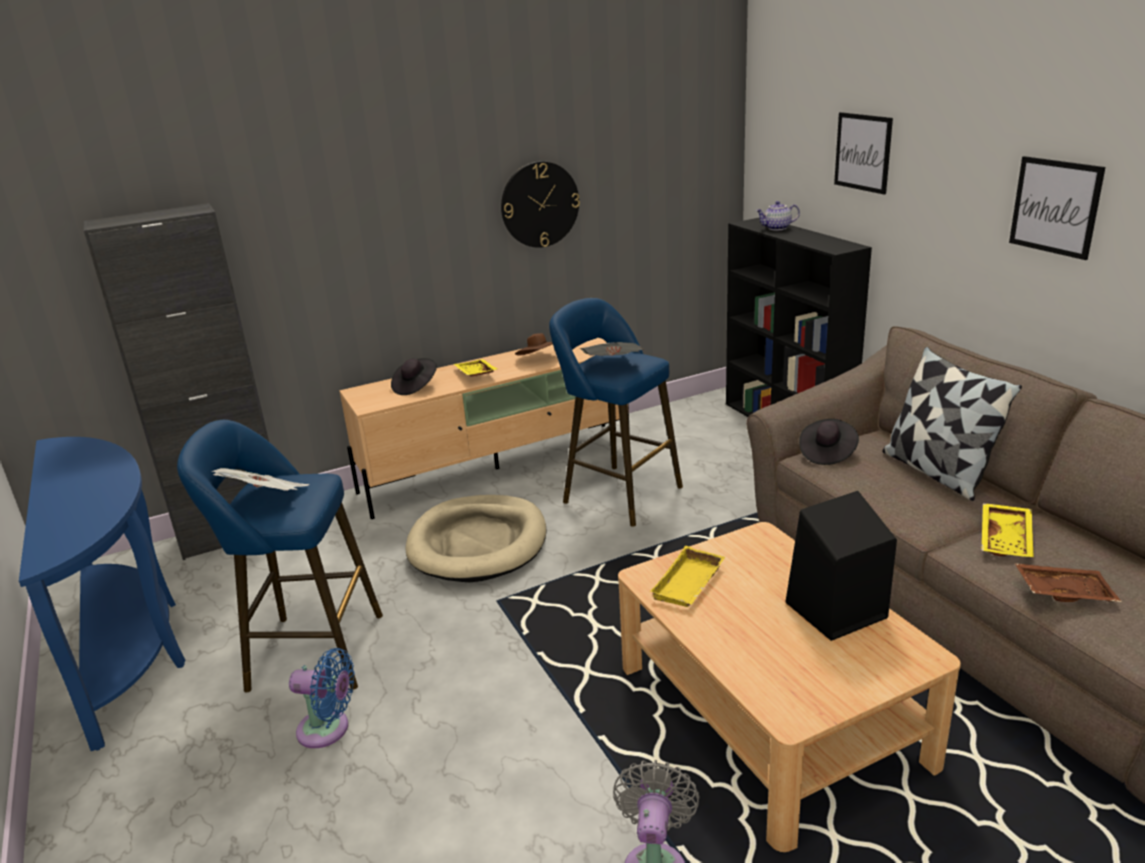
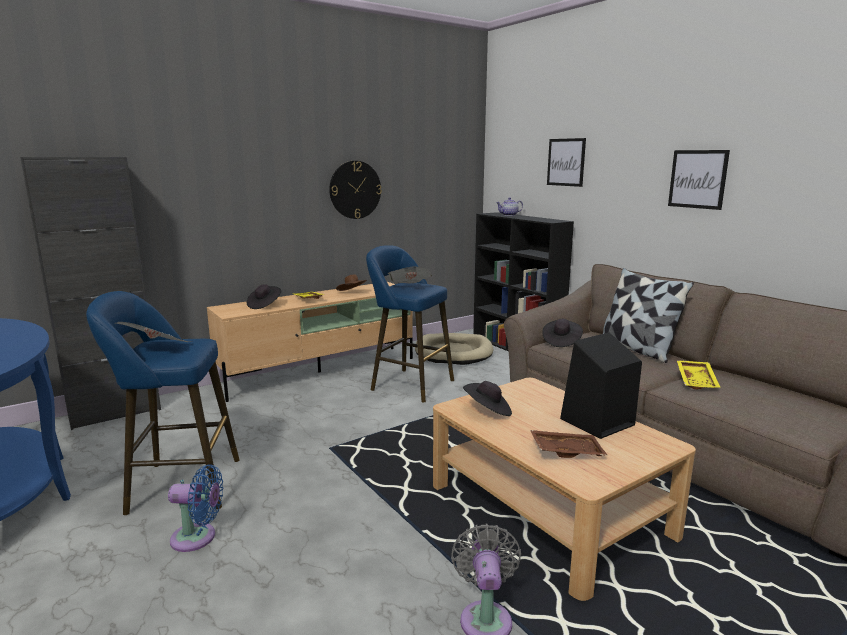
camera: 10 degrees left, 10 degrees down
beige dog bed [405,495,547,582] -> beige dog bed moved to [415,333,493,365]
yellow tray [650,546,725,607] -> black hat [463,381,512,416]
brown tray [1015,563,1121,602] -> brown tray moved to [530,430,608,458]

